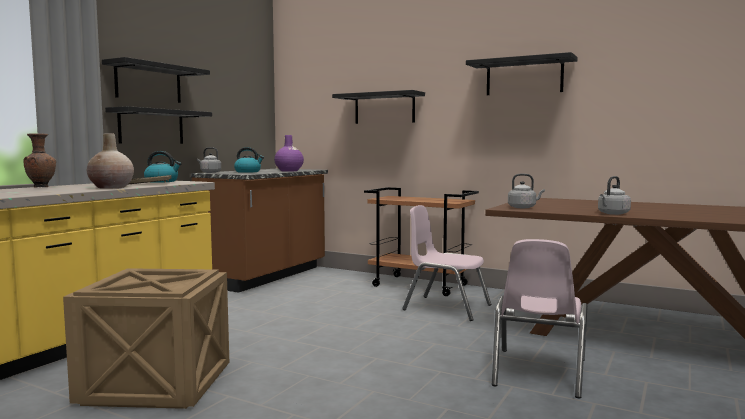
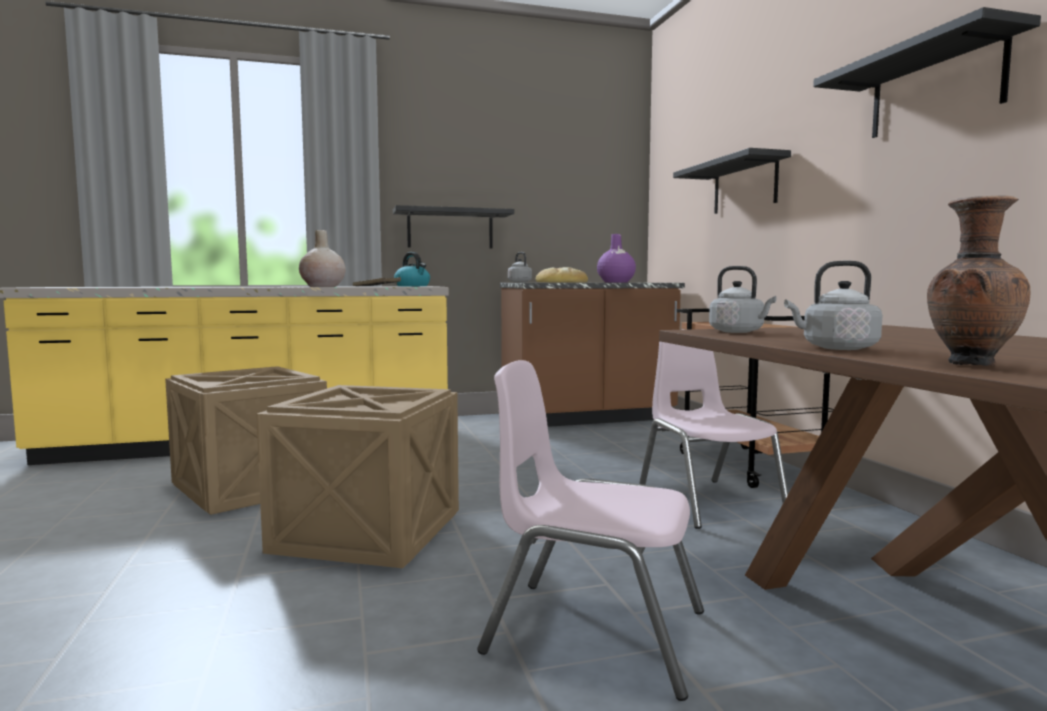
camera: 45 degrees right, 0 degrees up
brown vase [23,133,56,188] -> brown vase moved to [927,196,1030,367]
black shelf [102,57,210,103] -> none
kettle [234,147,264,173] -> bread [536,267,588,282]
pink chair [492,239,588,398] -> pink chair turned 45 degrees clockwise [477,360,704,701]
none -> crate [256,385,459,568]

